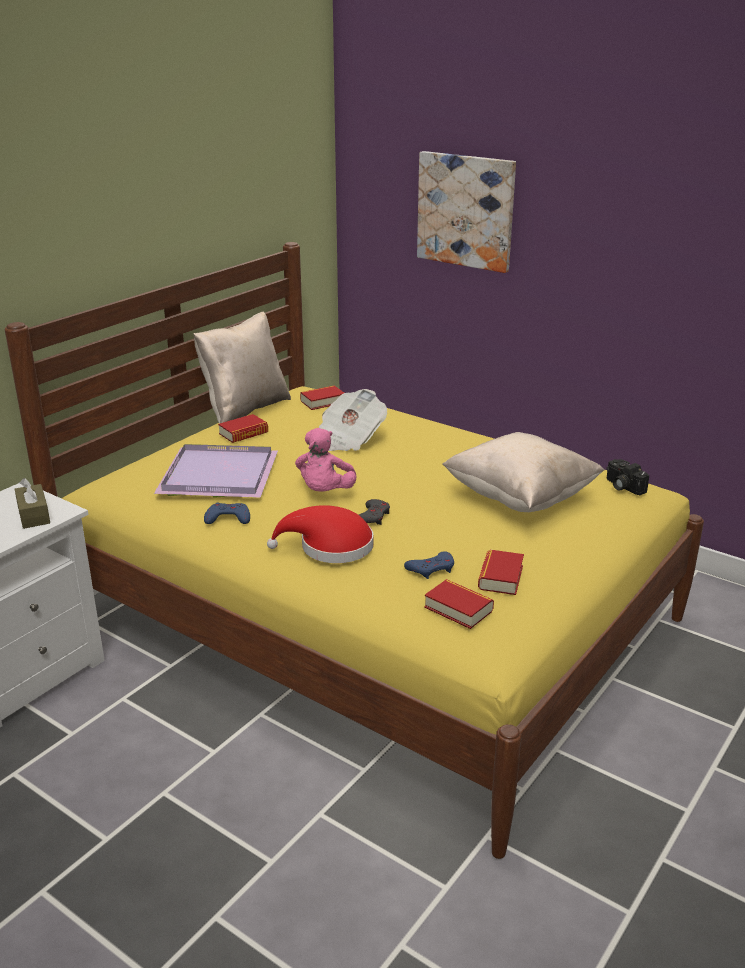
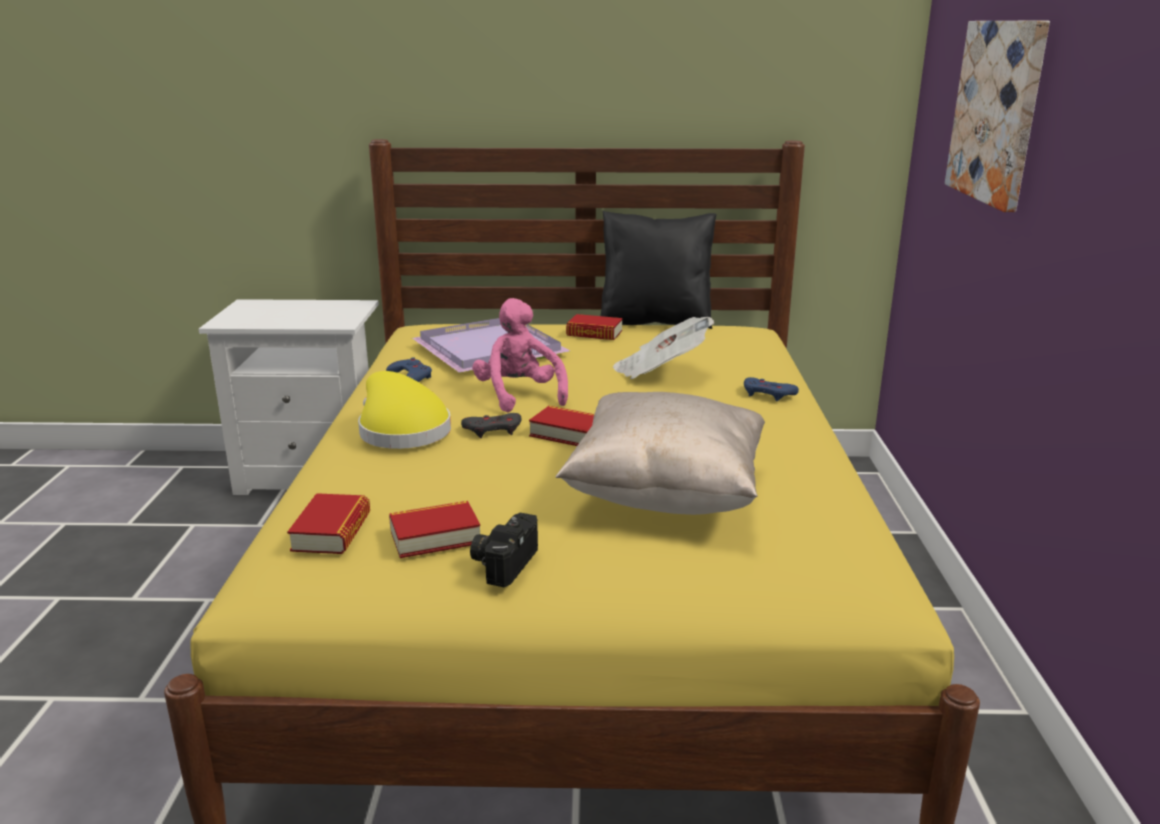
camera: 55 degrees right, 5 degrees down
brown tissue box [15,478,50,529] -> none
beige pillow [193,312,291,424] -> black pillow [600,211,717,329]
red hat [267,505,374,563] -> yellow hat [358,371,451,449]
pink plush toy [295,428,357,492] -> pink plush toy turned 90 degrees clockwise [472,298,568,412]
book [300,385,344,410] -> book moved to [529,406,594,446]
blue game controller [404,551,454,579] -> blue game controller moved to [744,377,799,401]
camera [606,459,649,495] -> camera moved to [470,513,538,588]

